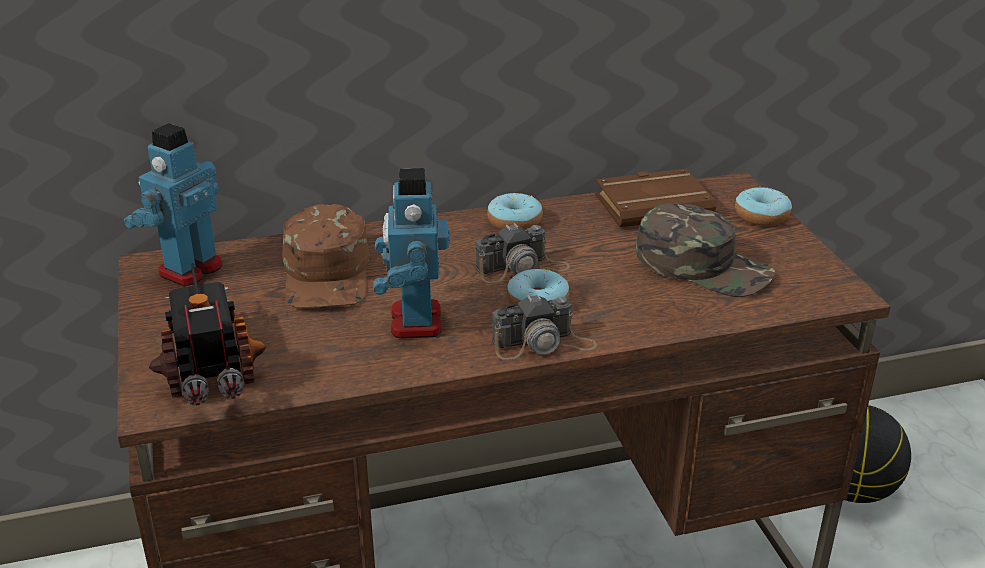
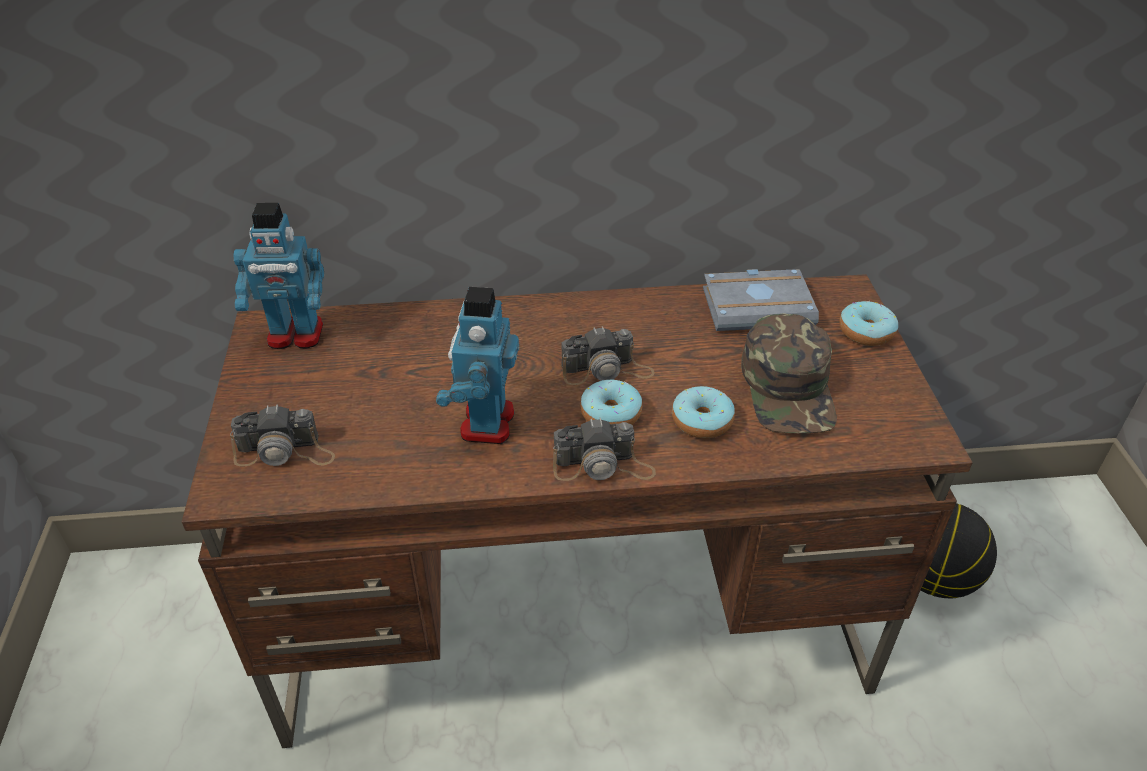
camera: 10 degrees right, 10 degrees up
toy robot [124,123,223,287] -> toy robot turned 135 degrees counterclockwise [233,203,324,349]
toy truck [149,263,266,405] -> camera [230,404,335,467]
brown cap [282,204,369,308] -> none
donut [487,193,543,230] -> donut moved to [672,386,735,438]
brown book [595,169,716,227] -> grey book [703,269,819,331]
green cap [636,203,776,297] -> green cap turned 45 degrees clockwise [741,313,837,433]

